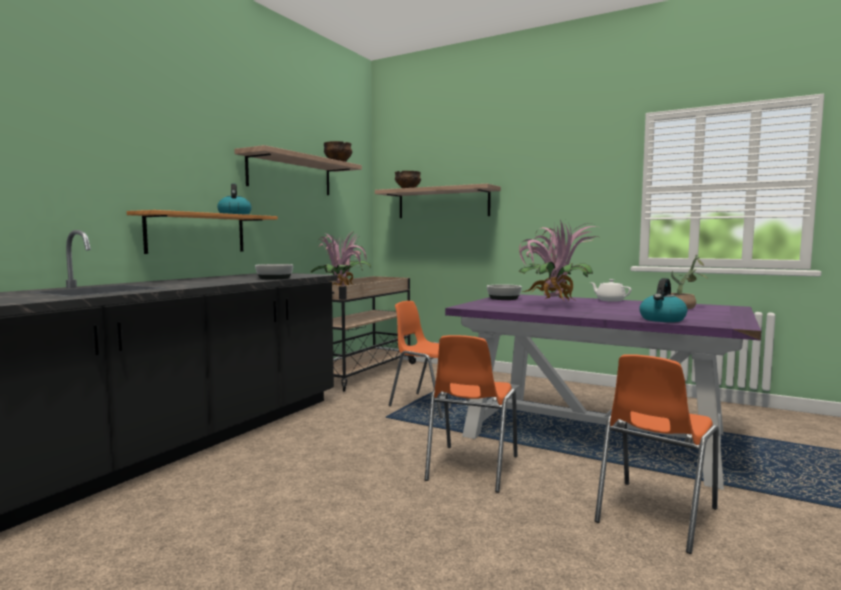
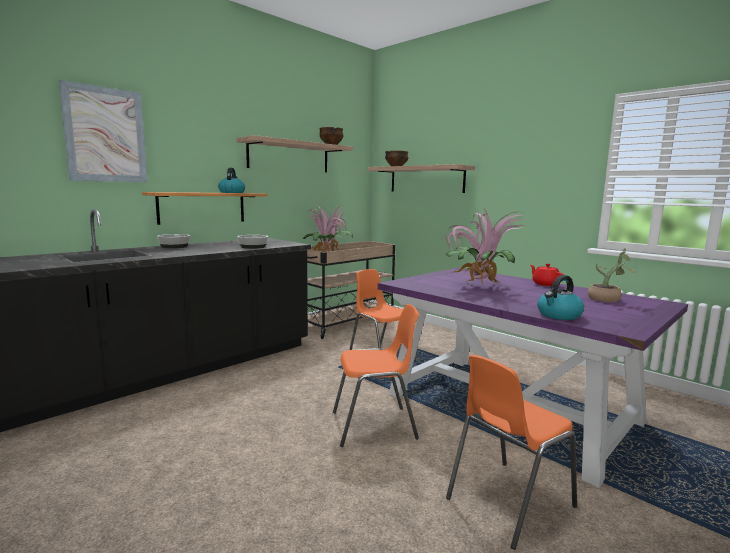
camera: 15 degrees right, 5 degrees up
orange chair [425,335,518,493] -> orange chair turned 135 degrees counterclockwise [333,304,419,447]
bowl [487,284,522,300] -> bowl moved to [157,234,190,248]
white teapot [590,279,631,302] -> red teapot [530,264,564,286]
none -> picture [58,80,148,182]

